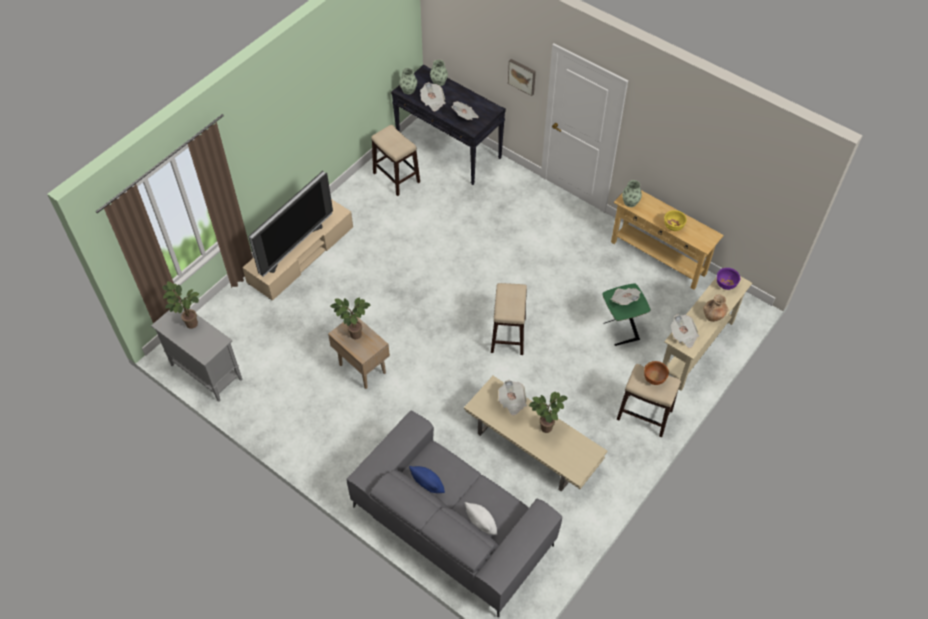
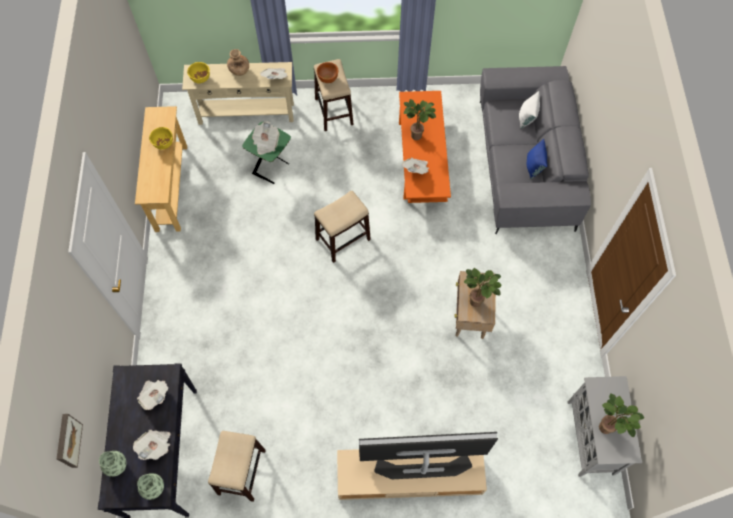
camera: 130 degrees left, 10 degrees up
beige coffee table [464,376,607,492] -> orange coffee table [399,91,451,203]
picture [508,59,536,96] -> picture moved to [57,414,83,468]
vase [622,180,642,207] -> none
purple bowl [717,268,740,290] -> yellow bowl [187,62,210,83]

